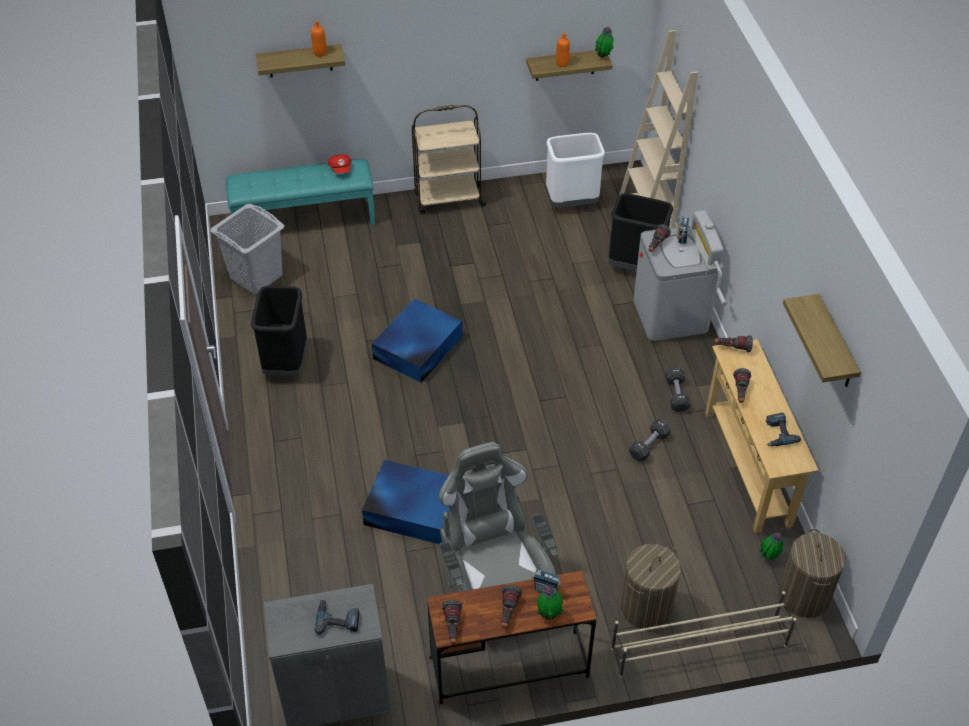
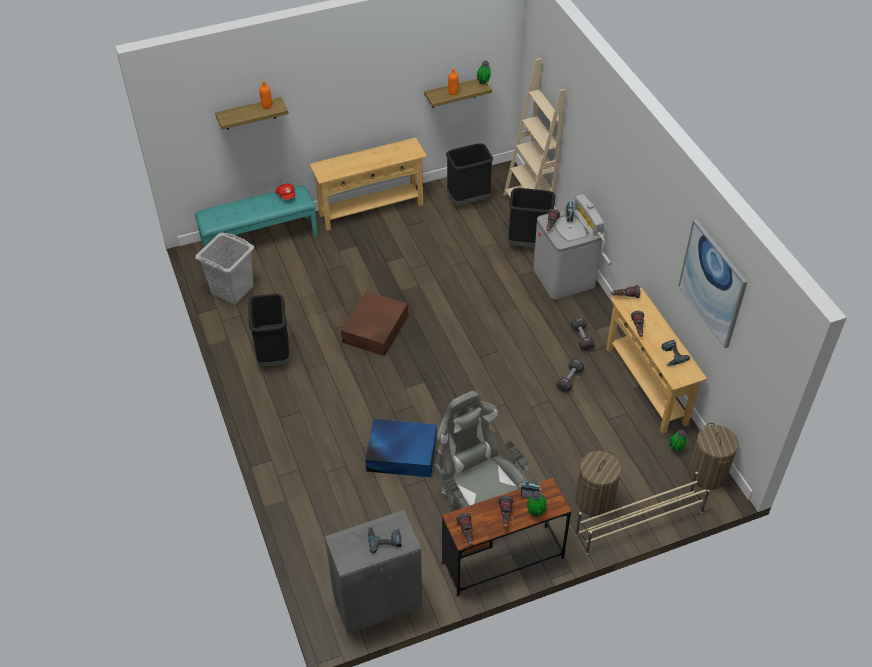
camera: 10 degrees left, 0 degrees up
blue storage box [372,299,463,383] -> brown storage box [341,291,408,356]
beige cart [412,105,486,214] -> beige console table [309,138,427,231]
white trash can [546,133,605,207] -> black trash can [446,143,493,205]
shelf [783,294,861,387] -> picture [678,219,747,348]

